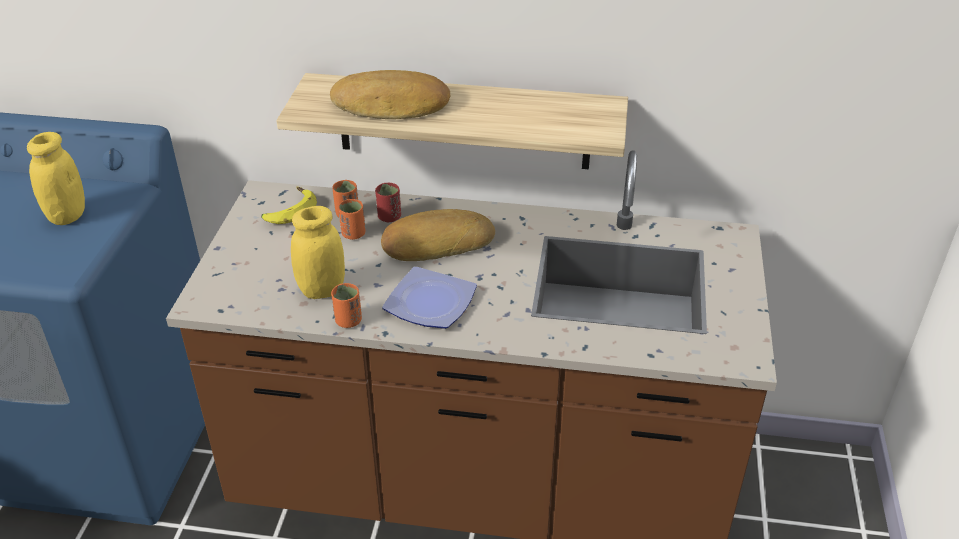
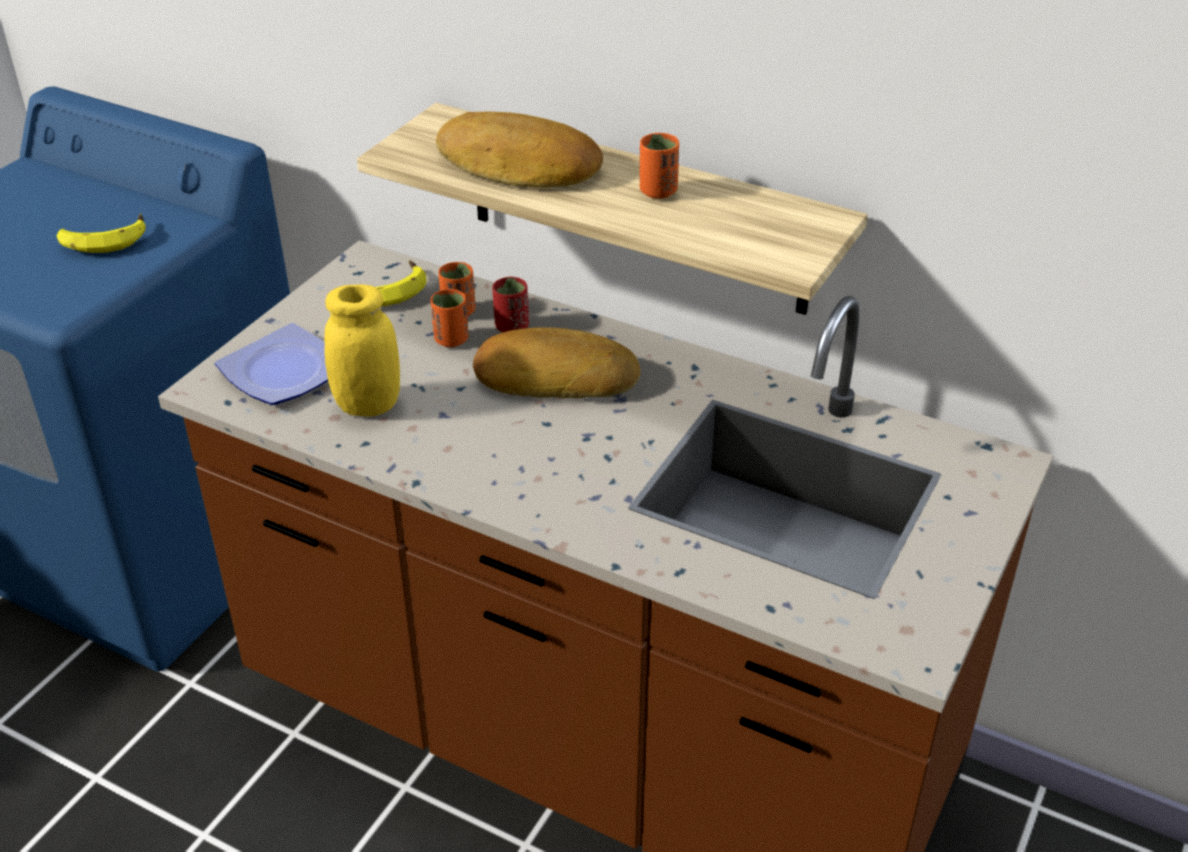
camera: 20 degrees right, 0 degrees up
yellow jar [27,132,85,225] -> banana [57,213,146,253]
orange cup [331,283,362,328] -> orange cup moved to [639,133,679,199]
plate [382,266,477,329] -> plate moved to [215,323,328,405]

